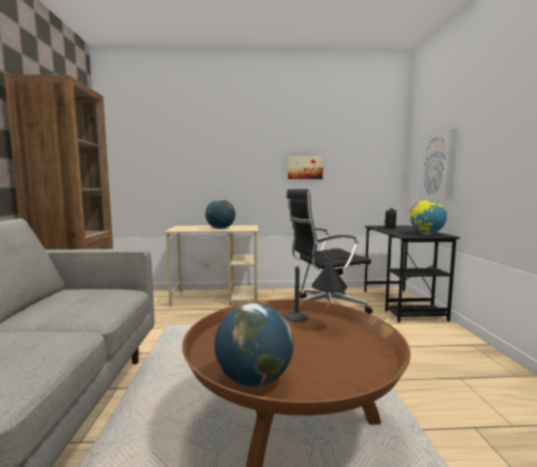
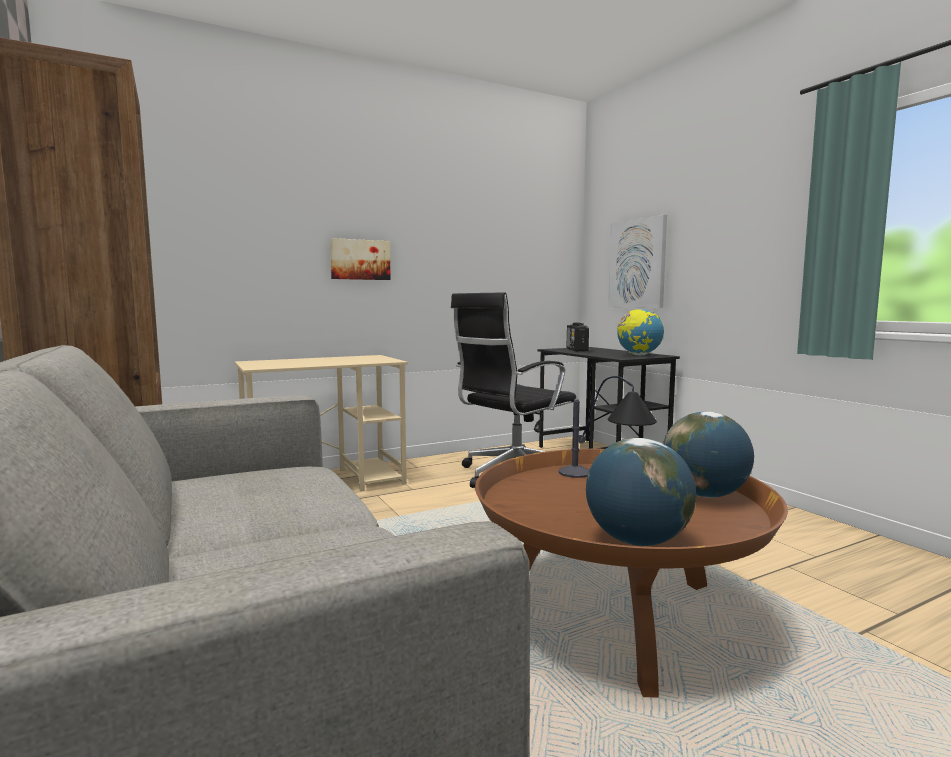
camera: 25 degrees left, 0 degrees up
globe [205,199,235,229] -> globe moved to [663,412,754,498]
picture [288,156,323,179] -> picture moved to [330,238,391,280]

